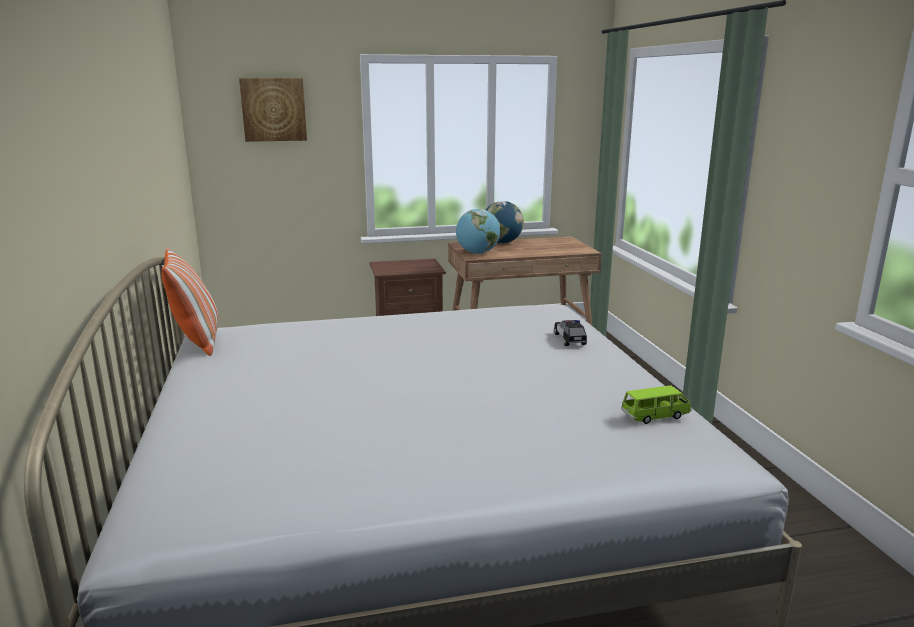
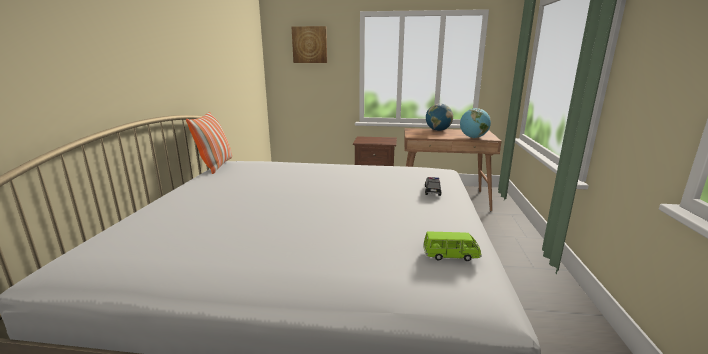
camera: 20 degrees right, 0 degrees up
globe [456,209,500,254] -> globe moved to [460,108,491,138]

